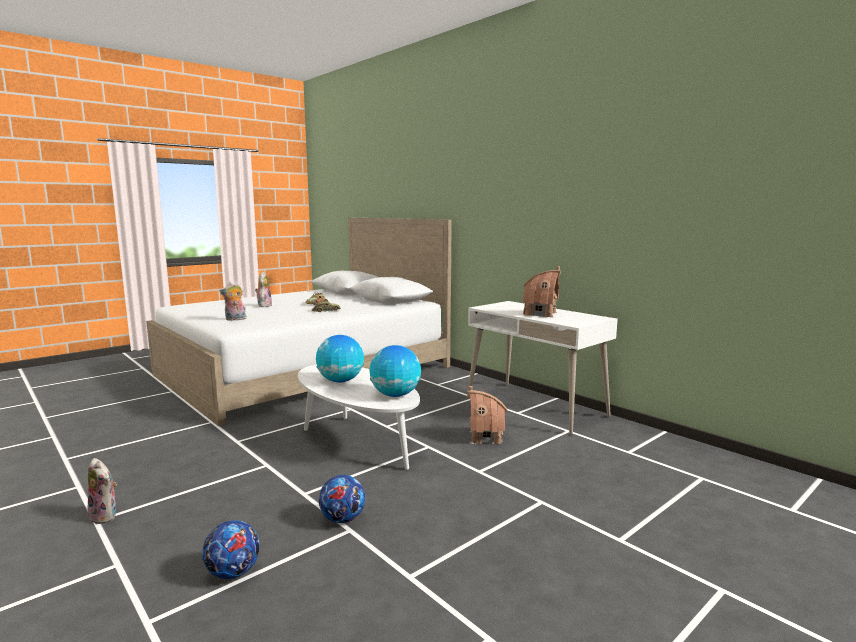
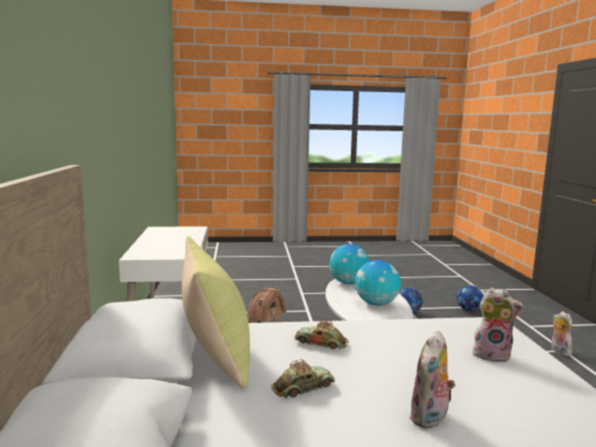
camera: 145 degrees left, 0 degrees up
toy house [523,266,561,318] -> none
none -> yellow pillow [182,236,250,389]

